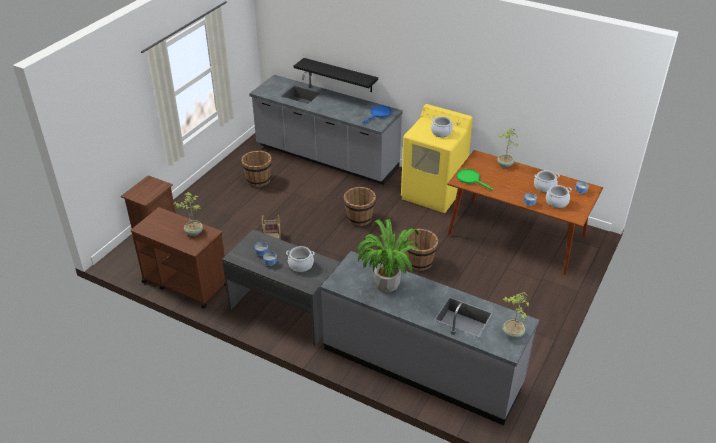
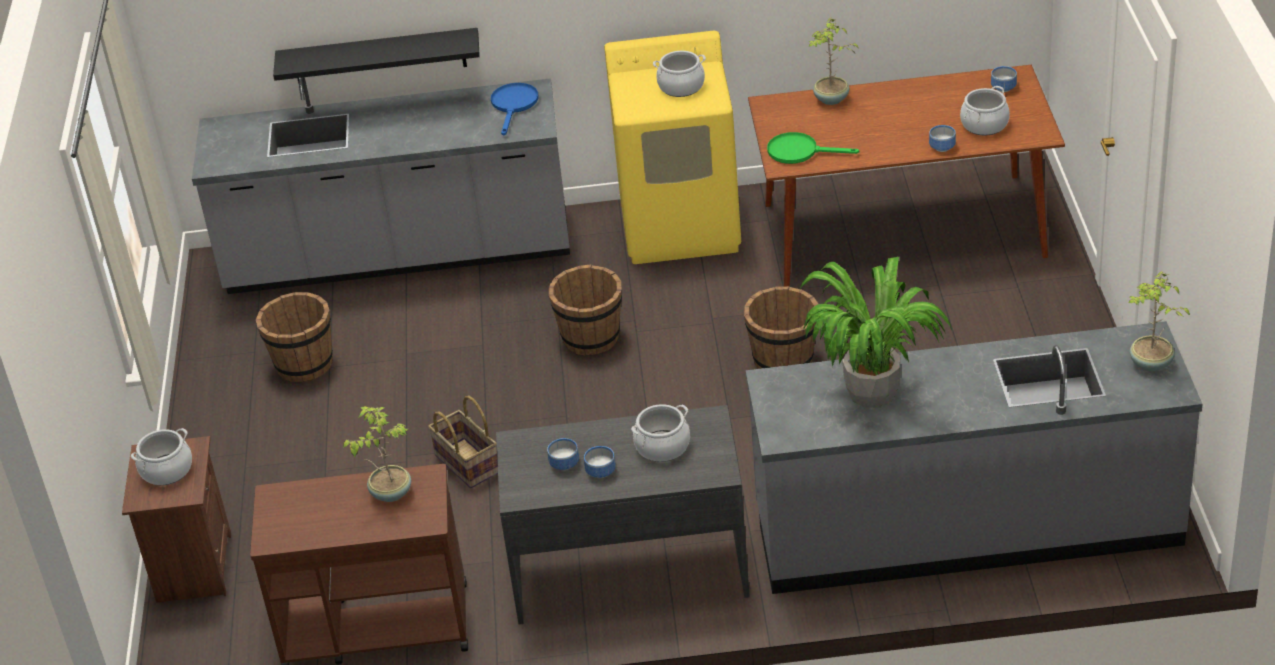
camera: 30 degrees left, 0 degrees up
cooking pot [534,170,560,193] -> cooking pot moved to [131,428,192,485]

